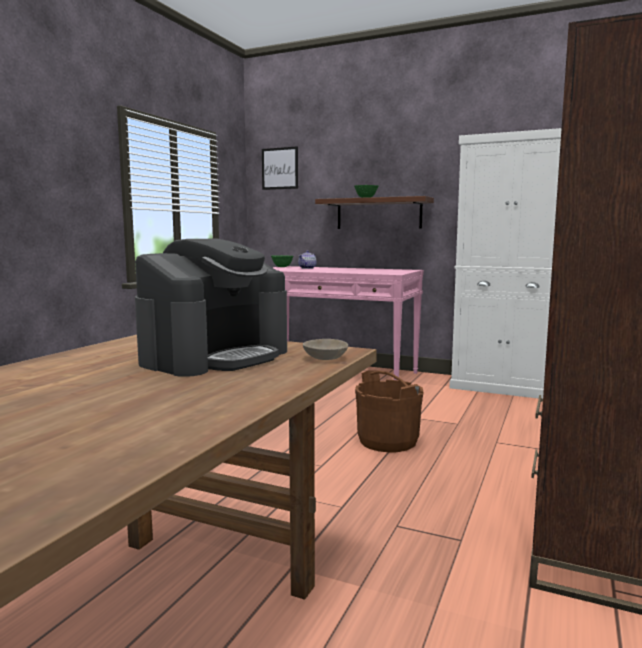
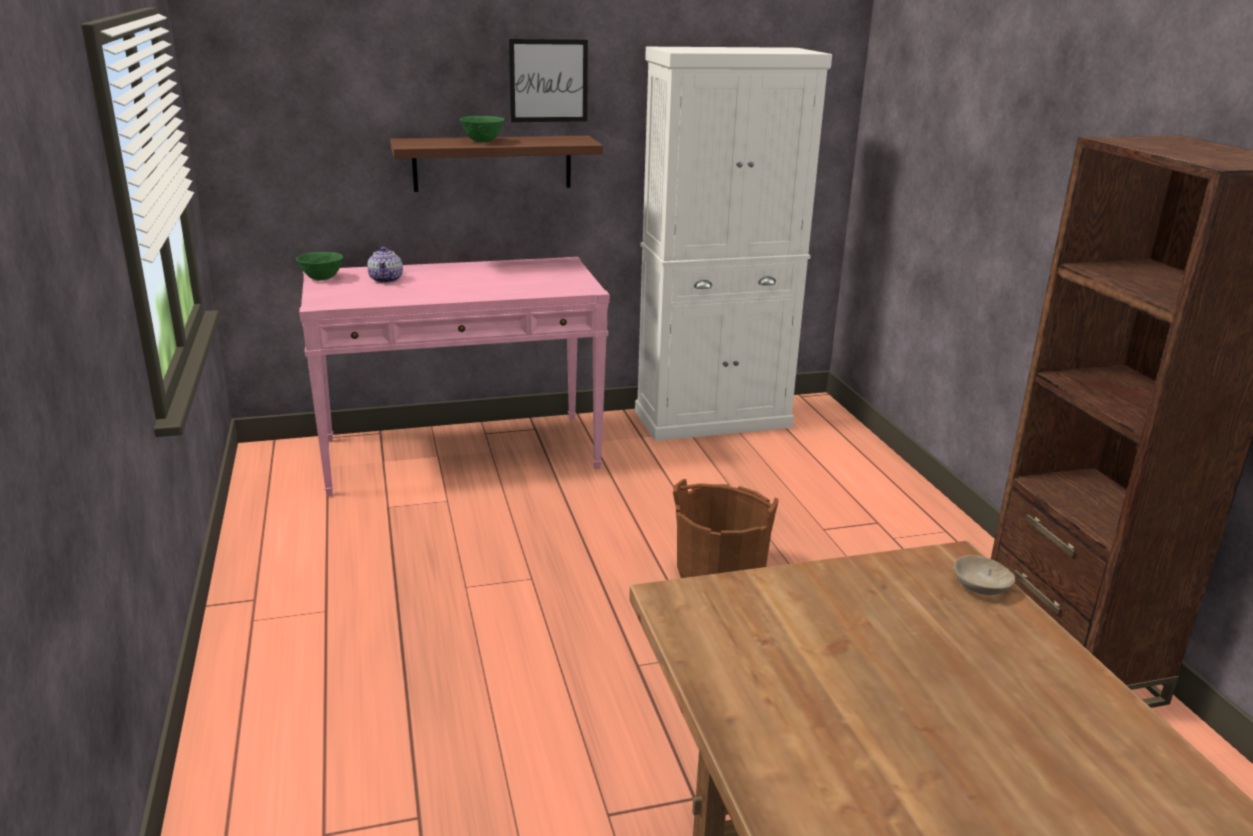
camera: 40 degrees left, 15 degrees up
coffee machine [135,238,287,377] -> none
picture [262,147,298,190] -> picture moved to [509,39,588,122]

